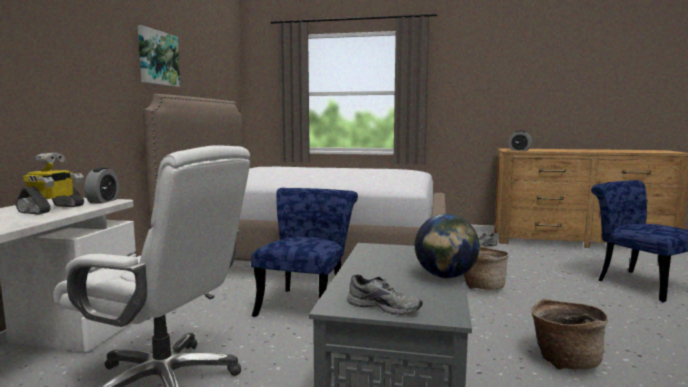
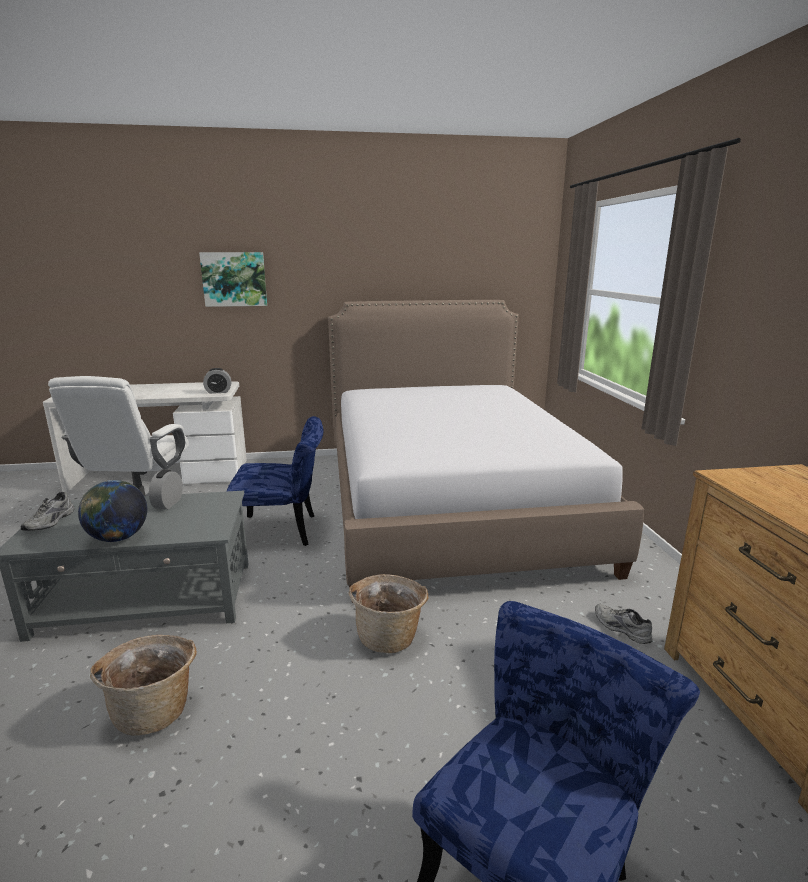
camera: 70 degrees right, 10 degrees up
toy robot [16,153,84,214] -> none
picture [138,25,180,87] -> picture moved to [199,252,267,307]
alarm clock [508,131,532,151] -> alarm clock moved to [149,470,182,509]

